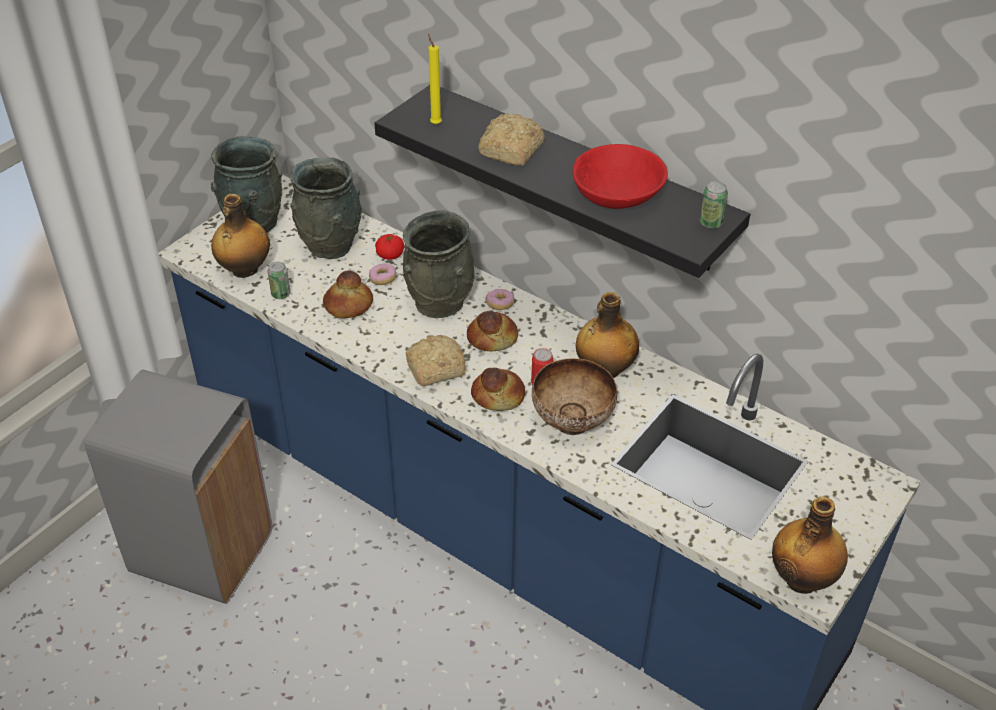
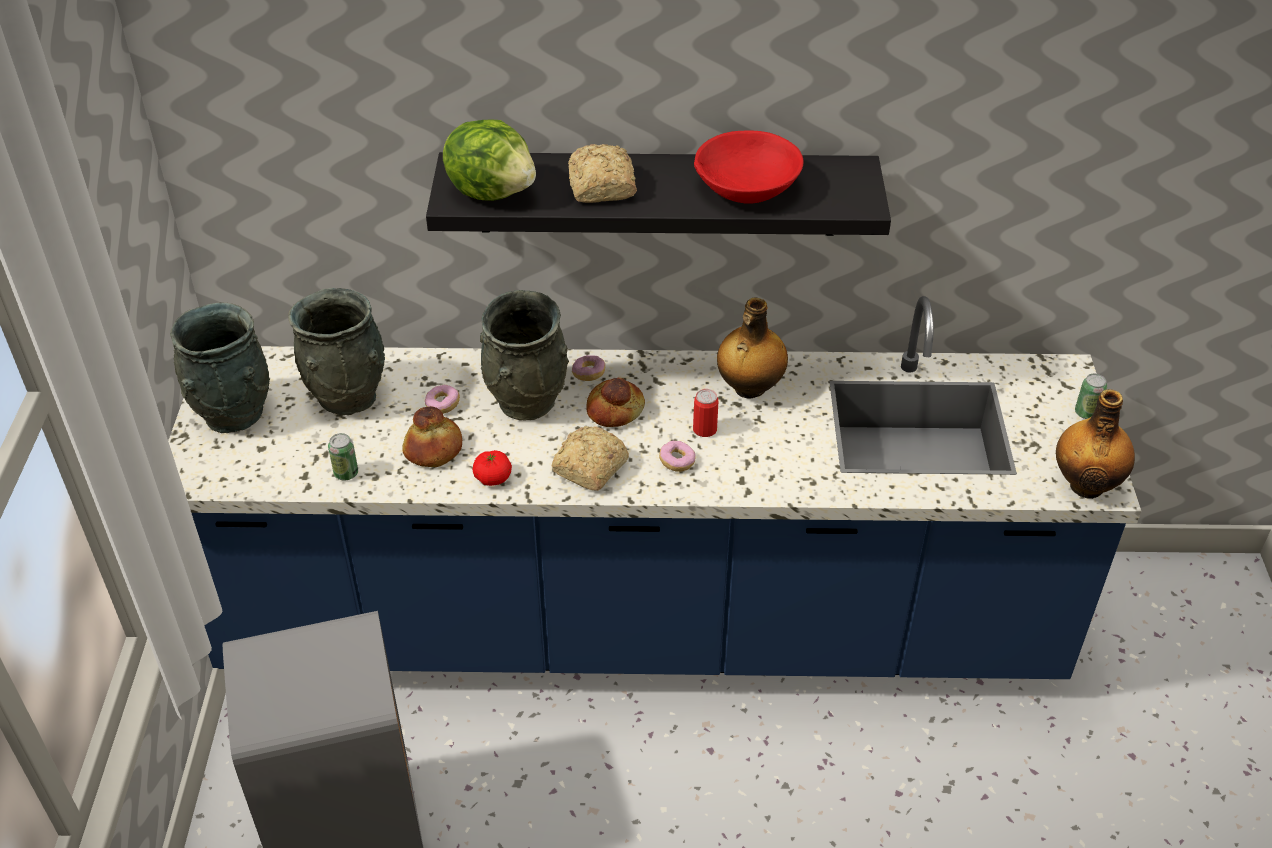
camera: 35 degrees left, 0 degrees up
bottle [211,194,270,278] -> none
tomato [375,234,405,260] -> tomato moved to [473,450,512,486]
yellow candle [428,34,442,125] -> lettuce [443,119,536,201]
bread [471,368,525,411] -> donut [659,441,696,472]
bowl [532,358,617,435] -> none
can [700,181,728,229] -> can moved to [1075,374,1107,419]

